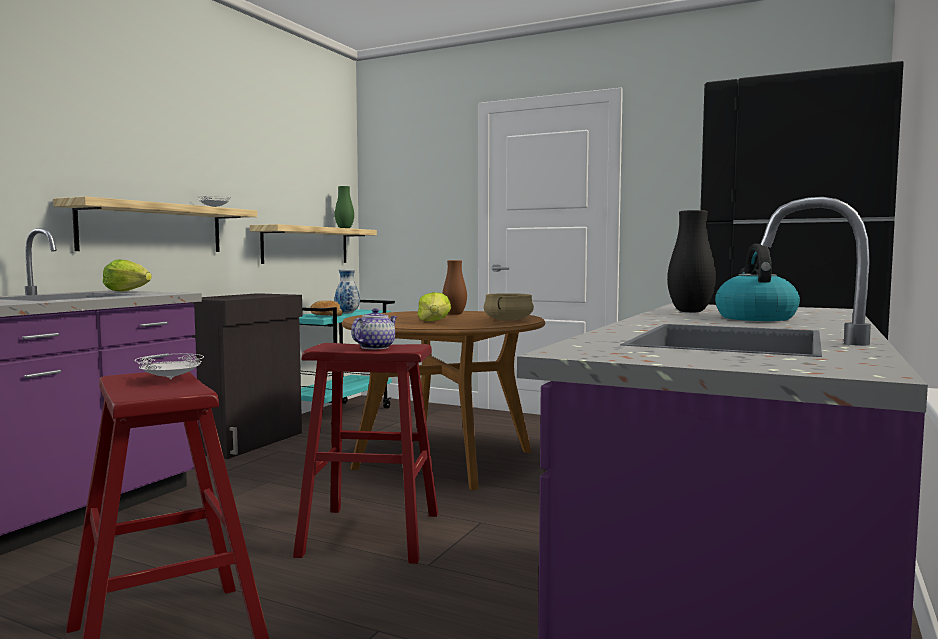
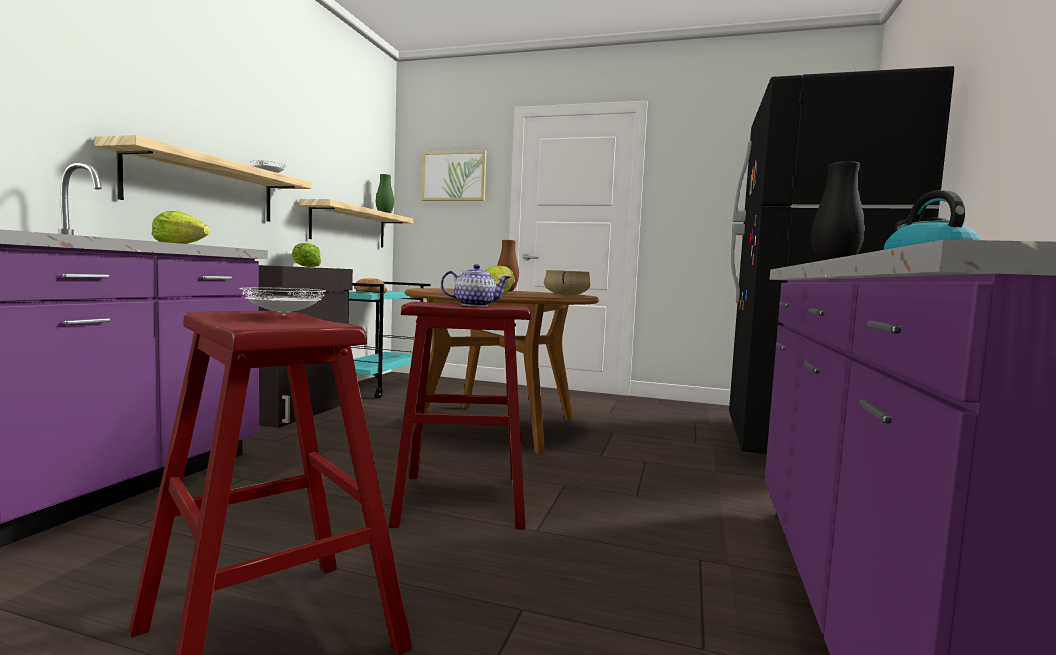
camera: 10 degrees left, 0 degrees up
vase [335,269,360,313] -> none
teapot [351,308,397,349] -> teapot turned 60 degrees clockwise [441,264,510,306]
none -> lettuce [291,243,321,267]
none -> picture [422,150,487,201]

